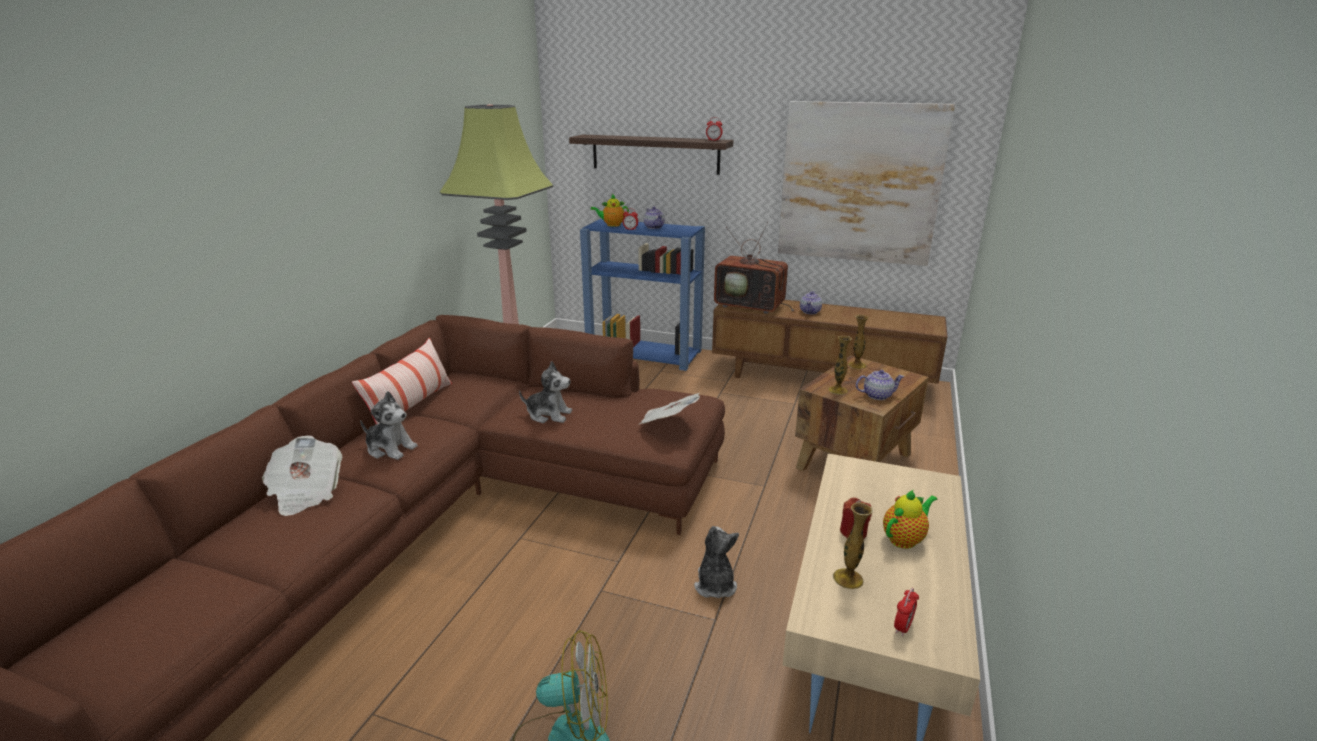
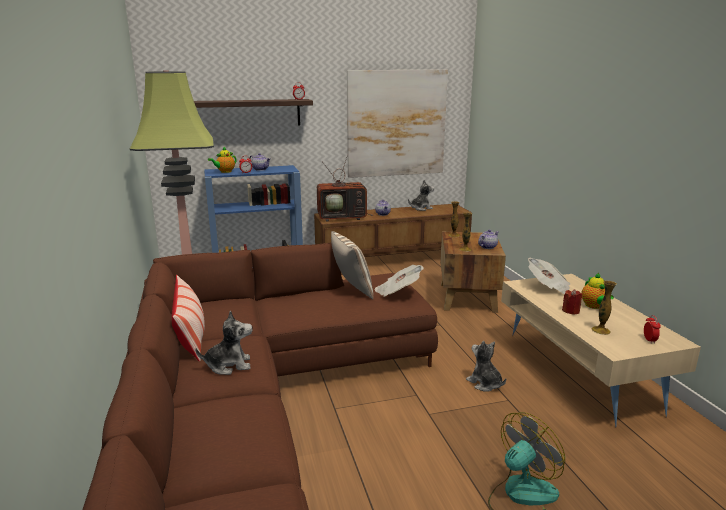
camera: 35 degrees left, 5 degrees down
newspaper [262,436,342,516] -> newspaper moved to [528,258,570,294]
plush toy [519,361,572,423] -> plush toy moved to [408,180,434,211]
teapot [883,489,937,549] -> teapot turned 150 degrees clockwise [581,273,614,309]
none -> pillow [331,231,374,299]

